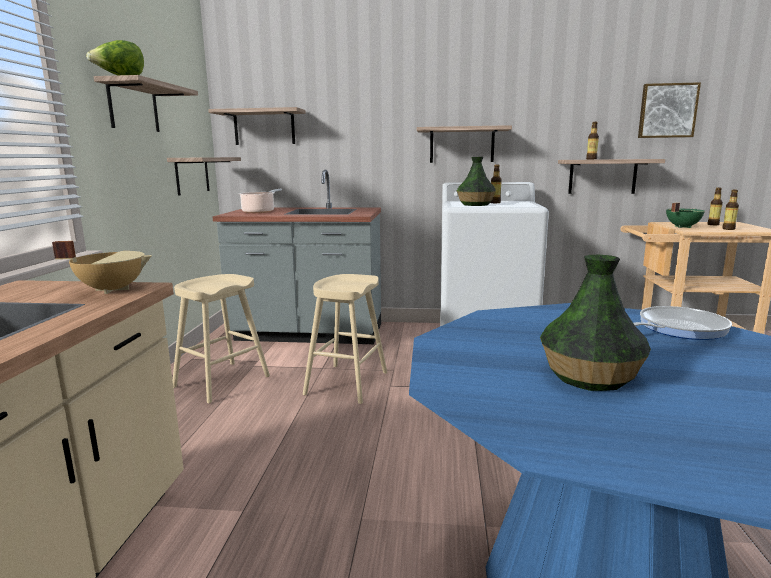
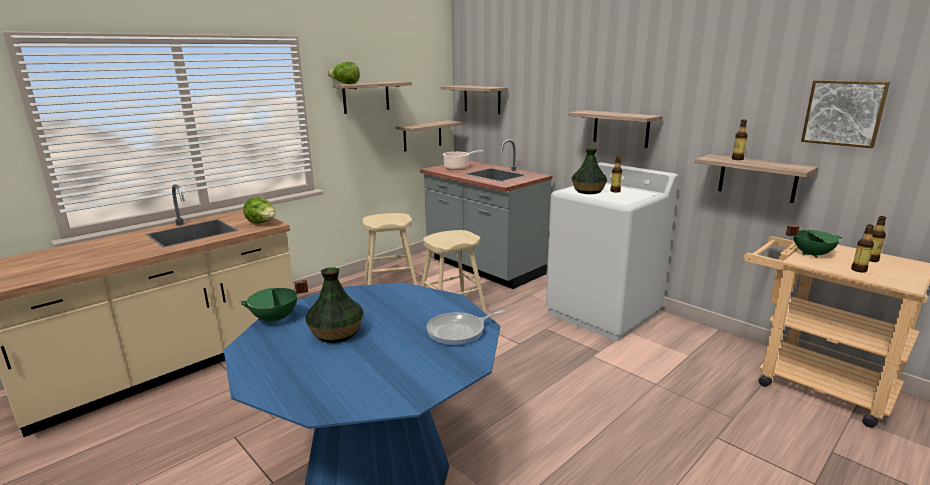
camera: 40 degrees right, 5 degrees up
beige cooking pot [52,241,152,294] -> lettuce [243,198,275,224]
frying pan [634,306,732,340] -> frying pan turned 135 degrees clockwise [427,310,505,345]
none -> green cooking pot [239,280,308,324]

